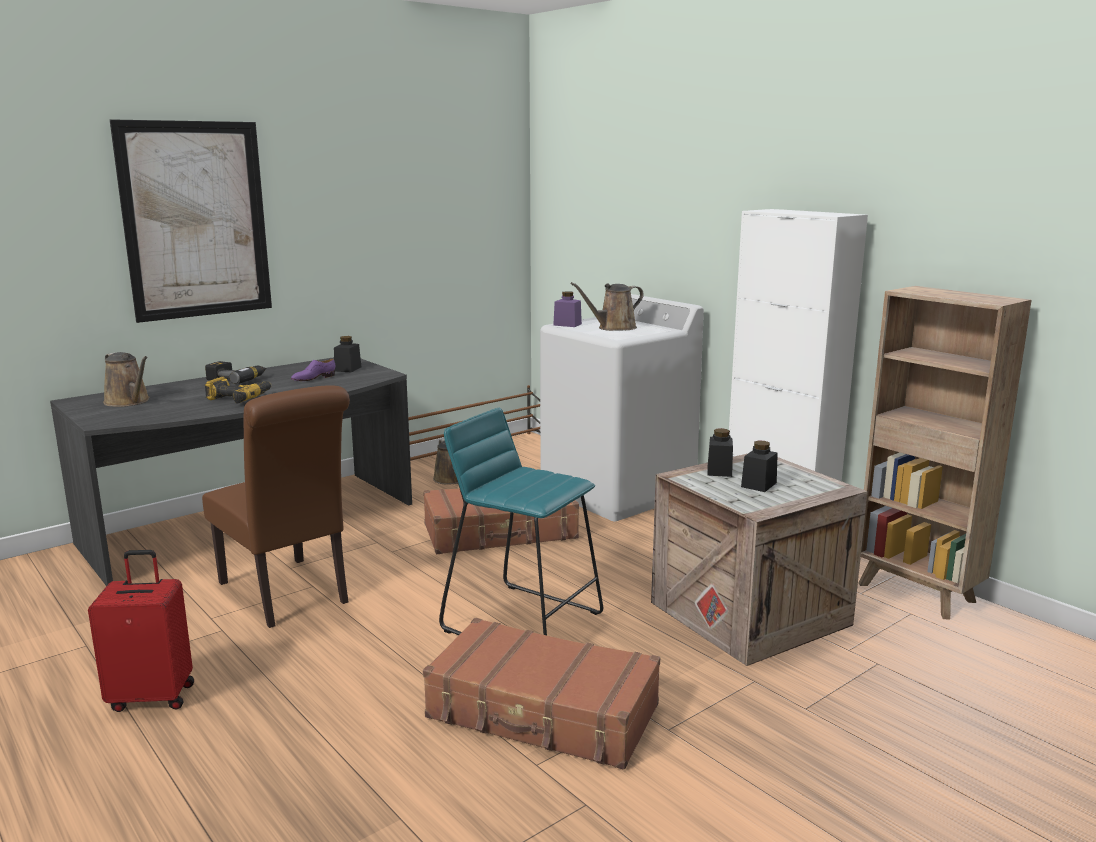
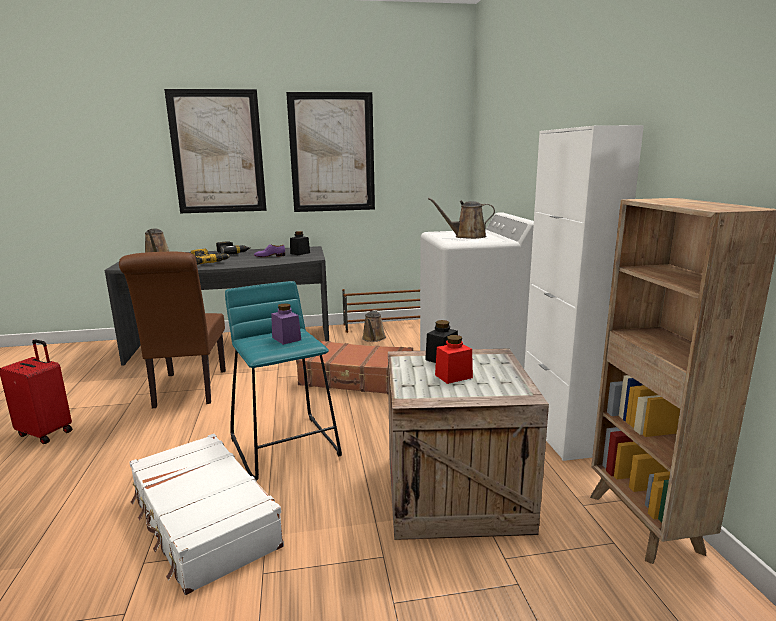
camera: 30 degrees right, 0 degrees up
brown suitcase [423,618,660,770] -> white suitcase [130,434,284,595]
purple jar [553,291,582,327] -> purple jar moved to [271,303,301,345]
black jar [741,440,778,492] -> red jar [435,335,473,384]
none -> picture [286,92,375,212]

